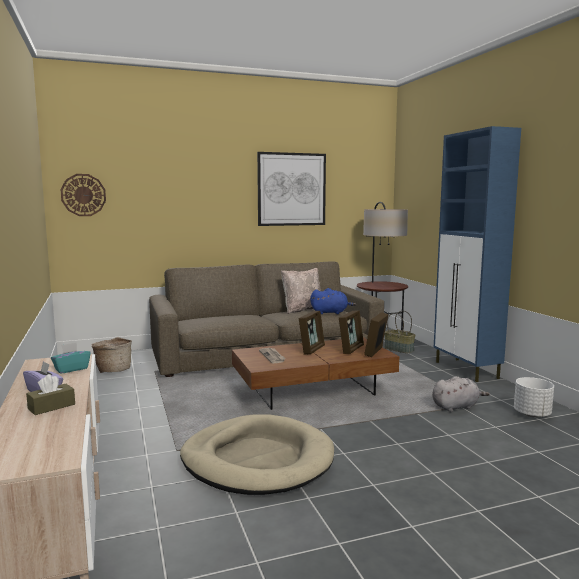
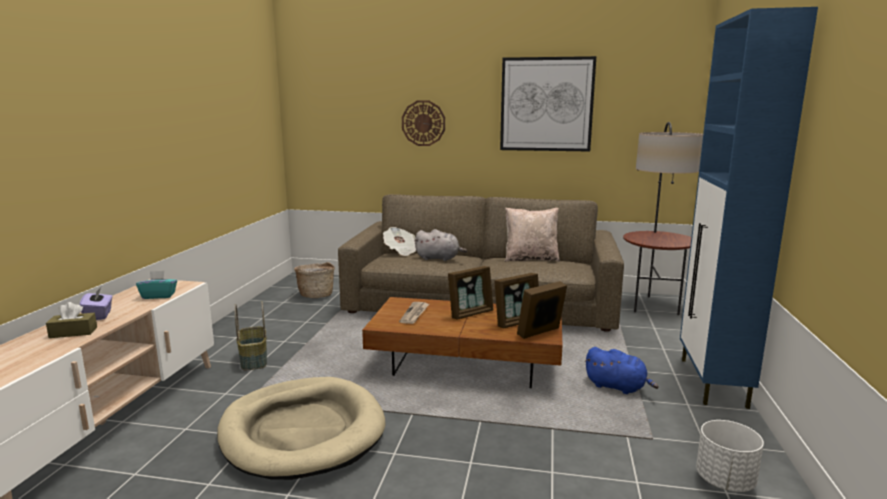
camera: 30 degrees right, 5 degrees up
wall clock [61,174,106,216] -> wall clock moved to [402,100,445,146]
blue plush toy [310,288,356,314] -> blue plush toy moved to [585,347,659,394]
basket [385,311,416,353] -> basket moved to [234,301,267,370]
grey plush toy [432,376,490,412] -> grey plush toy moved to [415,229,467,261]
none -> newspaper [383,227,416,256]

